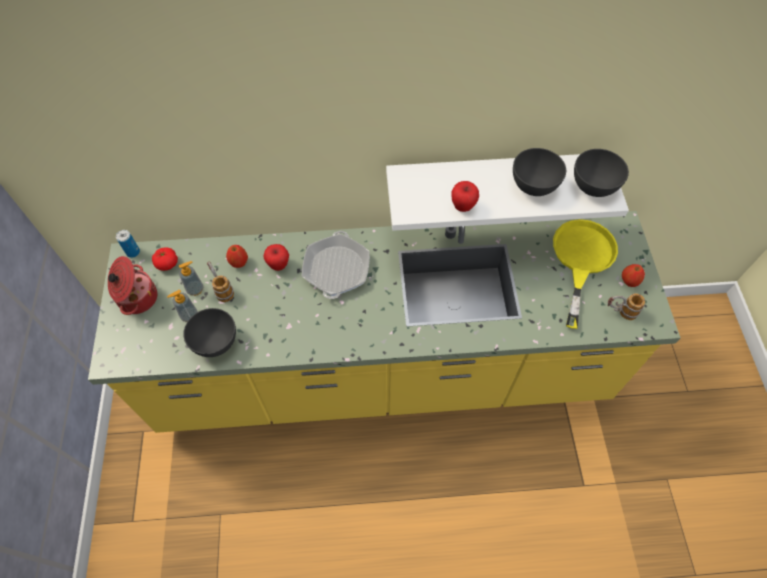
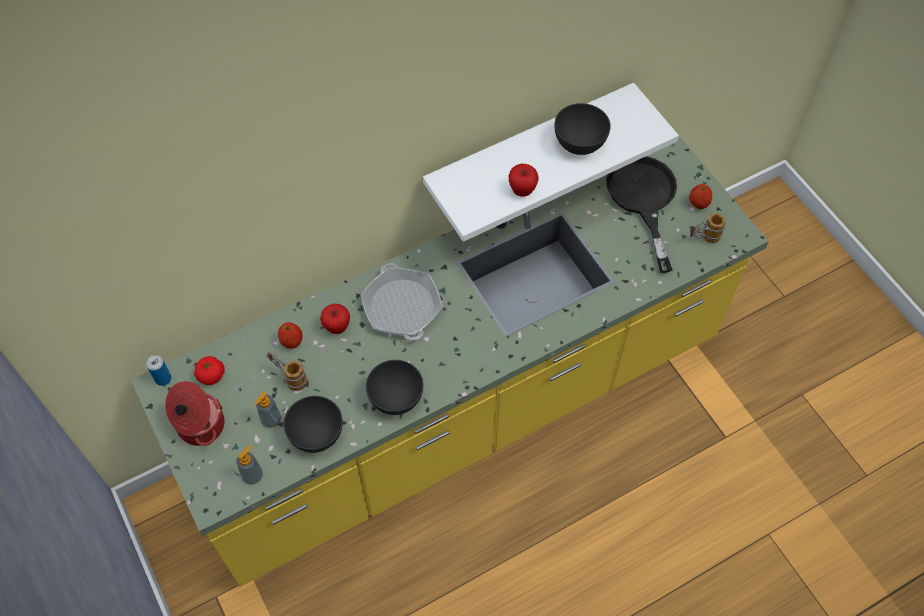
camera: 25 degrees left, 0 degrees up
soap dispenser [179,261,203,296] -> soap dispenser moved to [236,445,263,485]
yellow frying pan [553,219,618,329] -> black frying pan [606,156,677,273]
grey bowl [574,149,629,197] -> grey bowl moved to [366,360,423,415]

